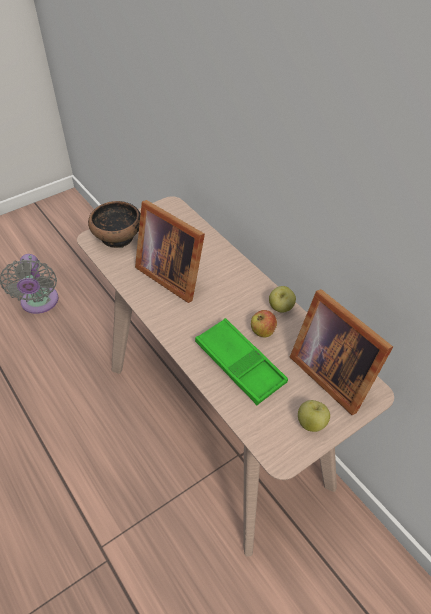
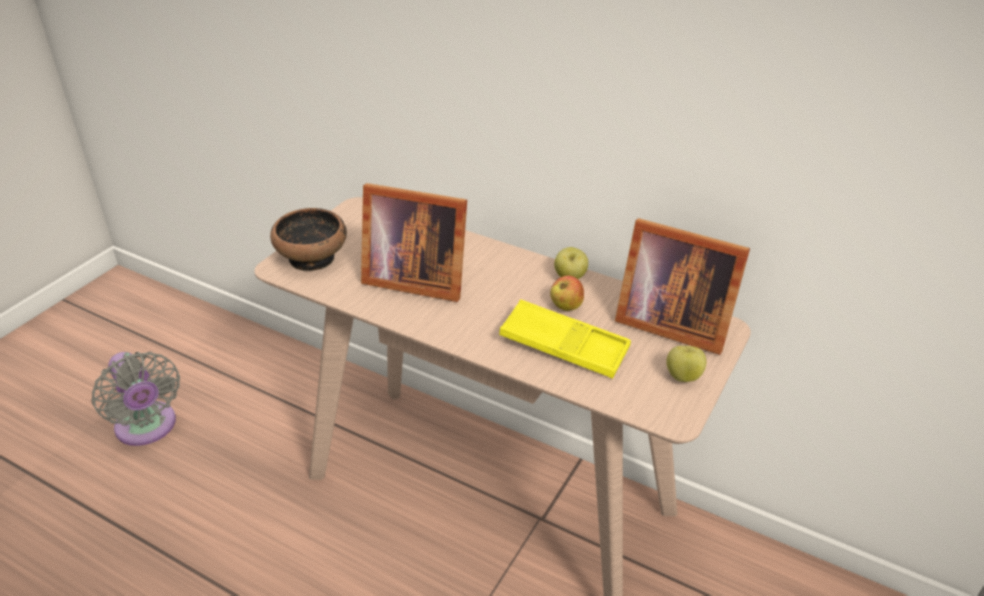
camera: 25 degrees left, 10 degrees down
green tray [195,318,288,405] -> yellow tray [499,299,631,379]

